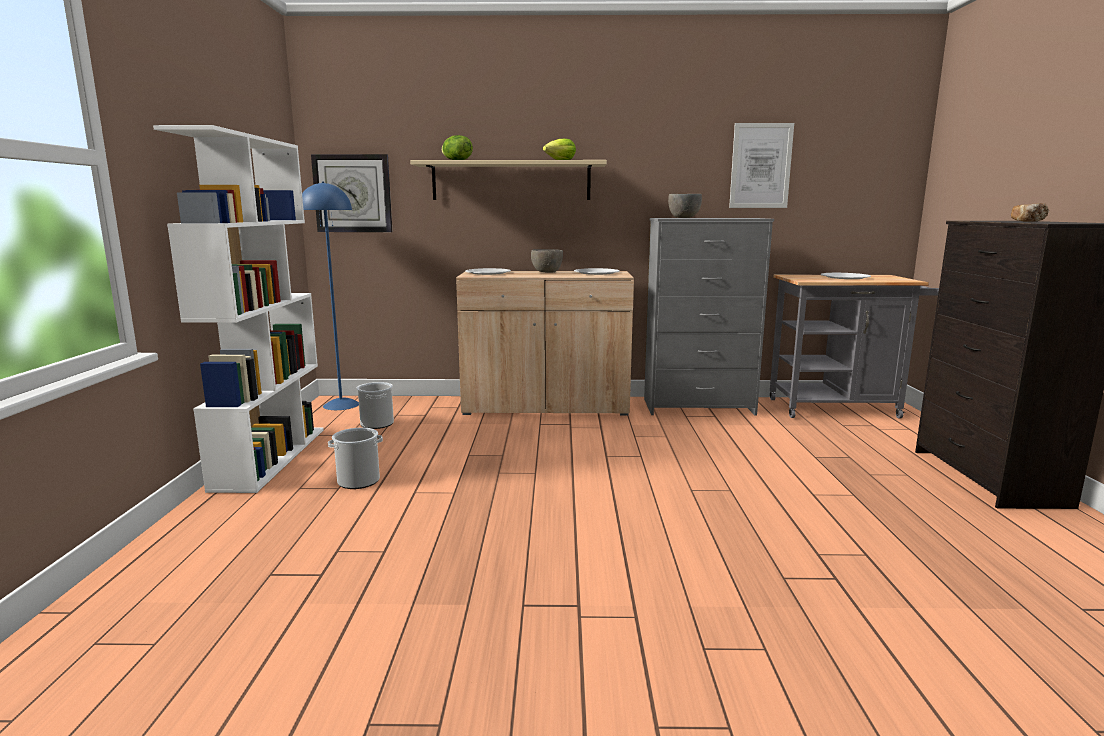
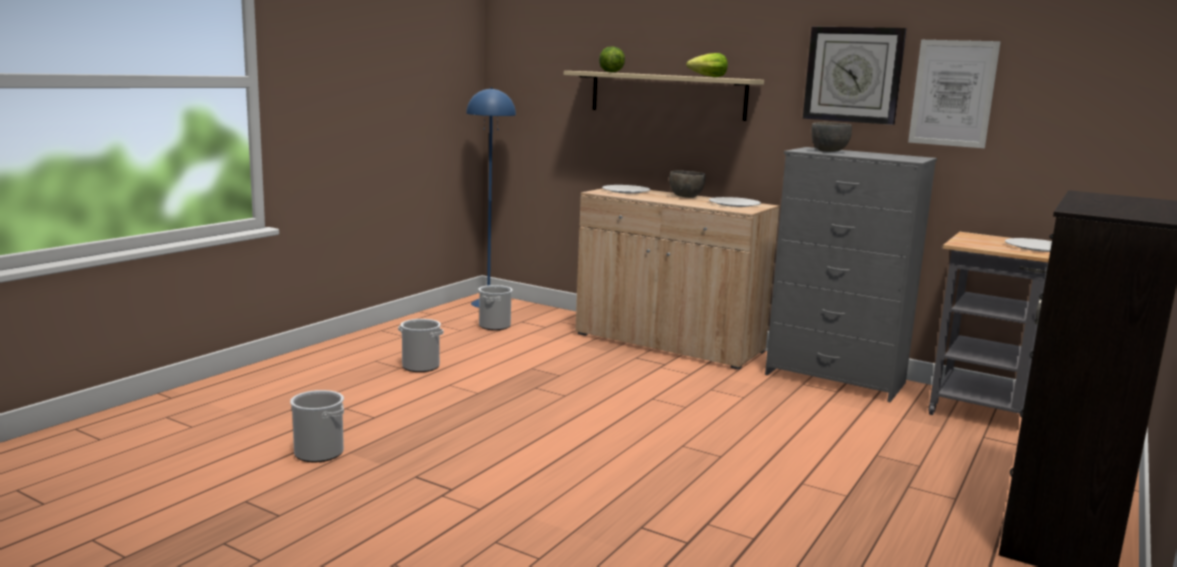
camera: 30 degrees right, 0 degrees up
white bookcase [153,125,324,493] -> none
wall clock [311,154,393,232] -> wall clock moved to [803,26,906,125]
bread [1011,203,1049,222] -> none
none -> bucket [290,390,344,462]

